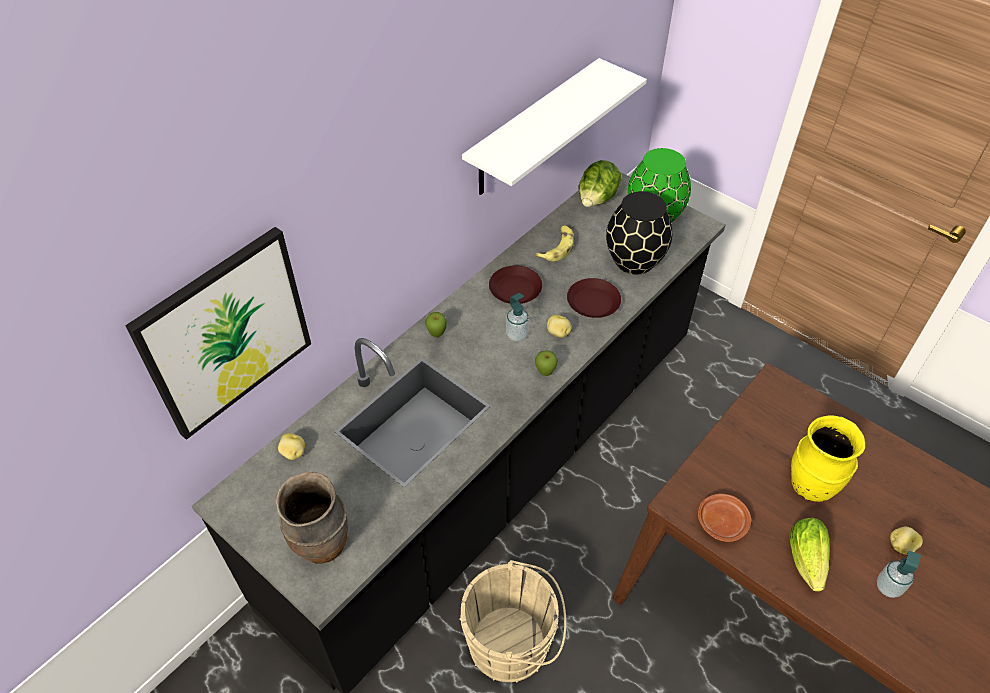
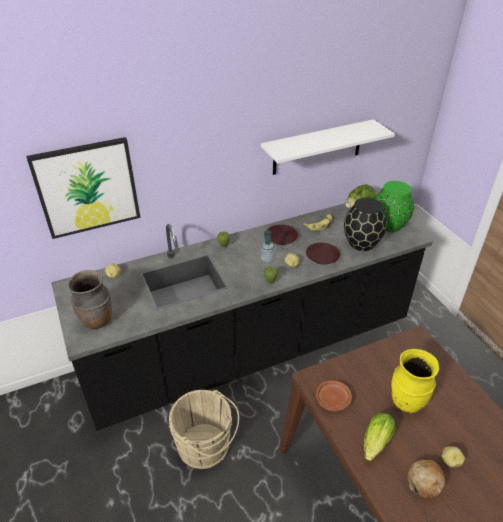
camera: 25 degrees right, 10 degrees down
soap dispenser [877,551,921,598] -> bread [407,460,446,499]

